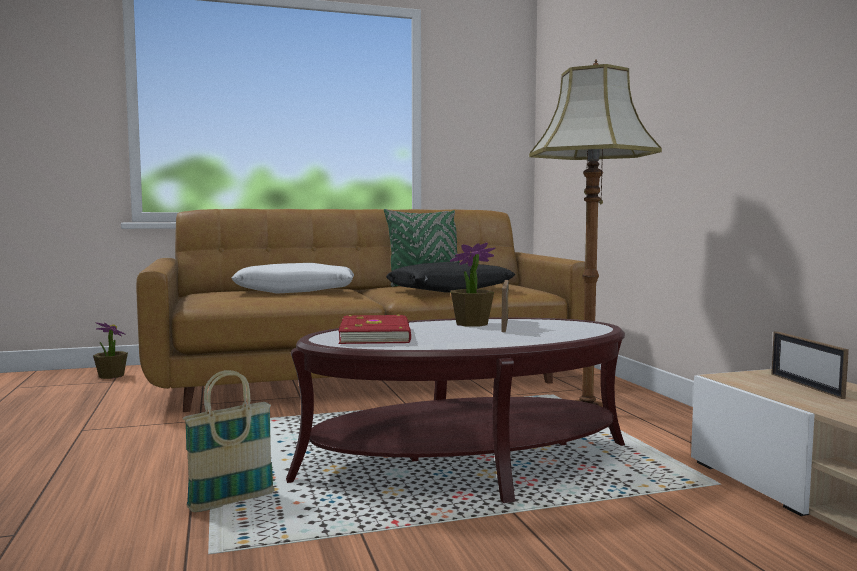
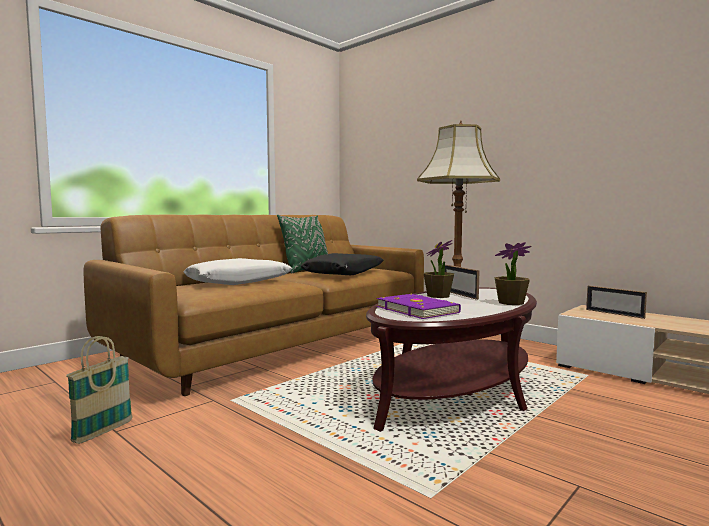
camera: 30 degrees left, 0 degrees up
potted plant [93,322,128,379] -> potted plant moved to [494,242,532,305]
basket [183,370,275,512] -> basket moved to [66,336,133,444]
red book [338,314,411,344] -> purple book [377,294,461,319]

